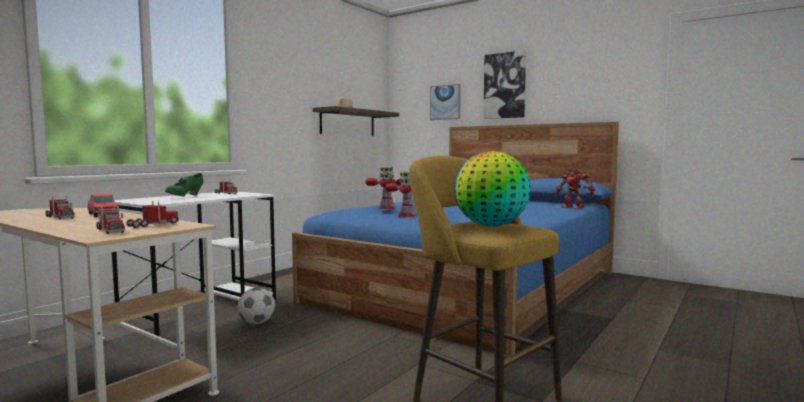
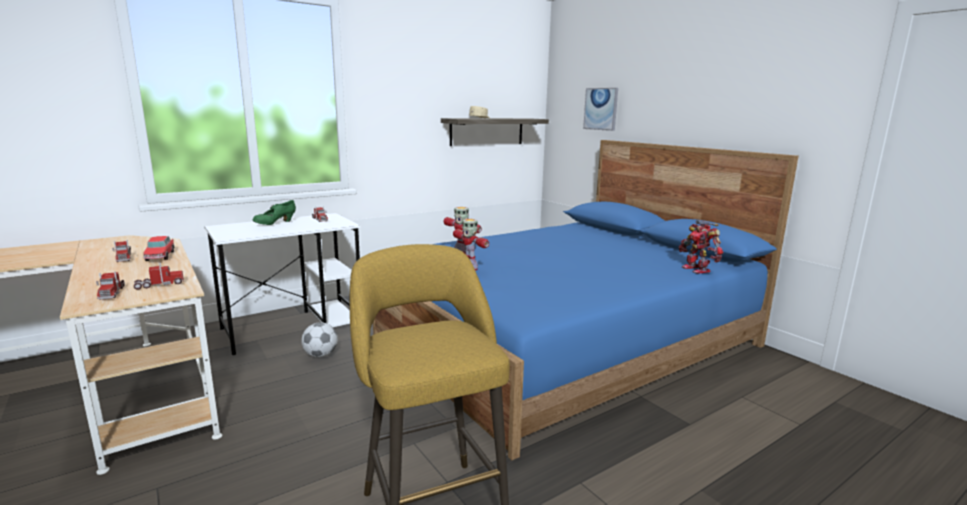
camera: 20 degrees right, 10 degrees up
globe [454,151,531,226] -> none
picture [483,50,526,119] -> none

